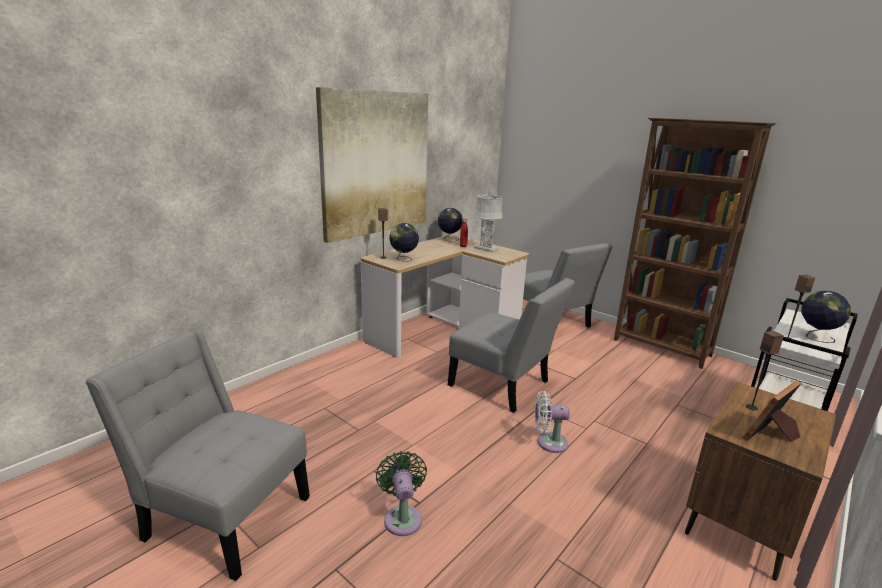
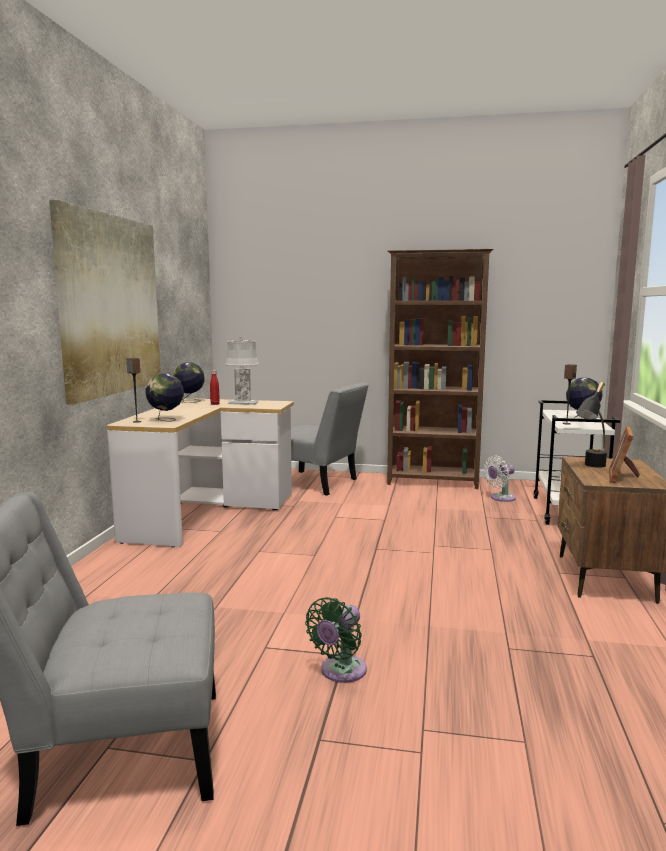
camera: 30 degrees left, 10 degrees down
green fan [376,451,427,536] -> green fan turned 105 degrees counterclockwise [305,597,367,683]
grey chair [448,278,575,413] -> none
white fan [535,391,570,453] -> white fan moved to [484,456,516,502]
speaker [746,331,784,411] -> black table lamp [576,382,607,468]

